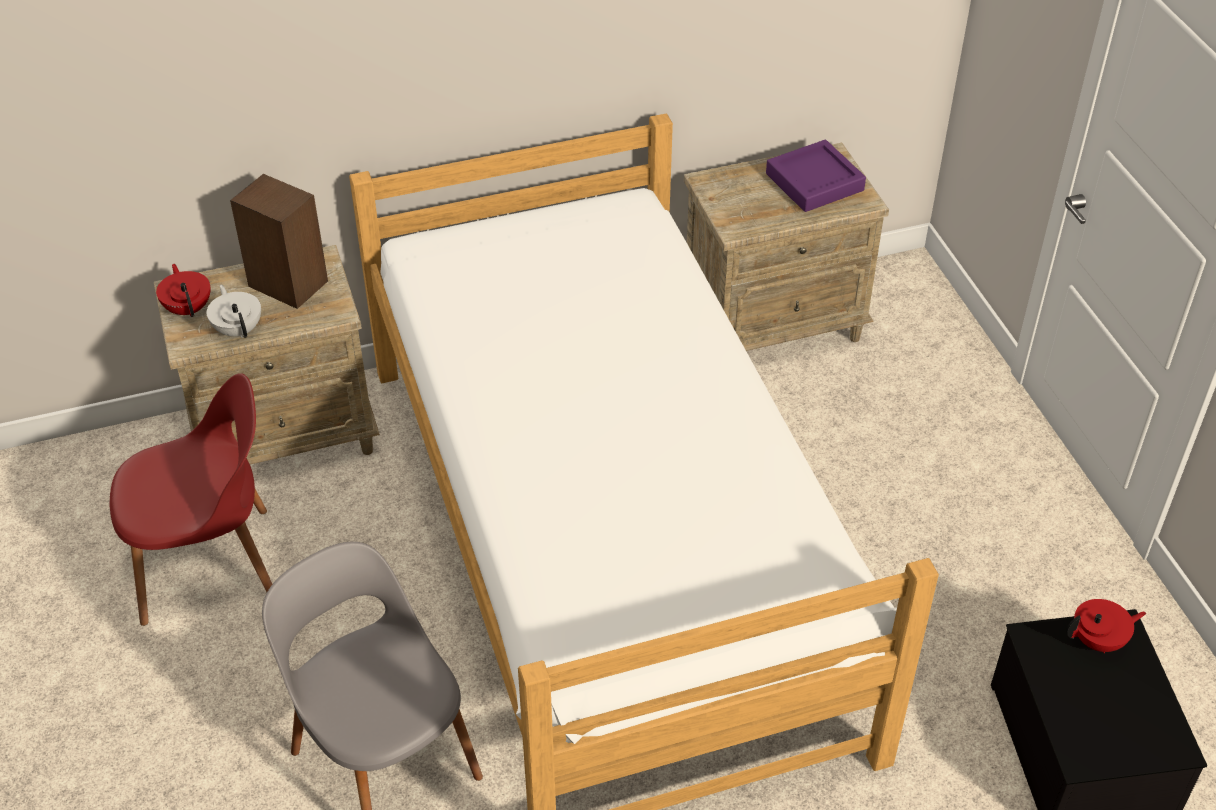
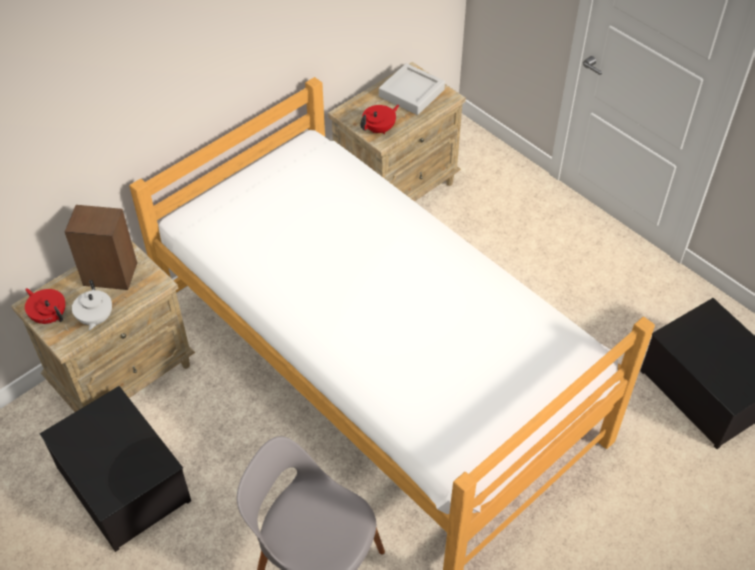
camera: 25 degrees left, 5 degrees up
red chair [110,373,272,626] -> storage box [40,386,191,552]
white teapot [207,285,261,338] -> white teapot turned 135 degrees counterclockwise [72,280,112,330]
purple tray [766,140,866,212] -> grey tray [379,63,445,115]
red teapot [1066,599,1146,653] -> red teapot moved to [360,105,399,134]

